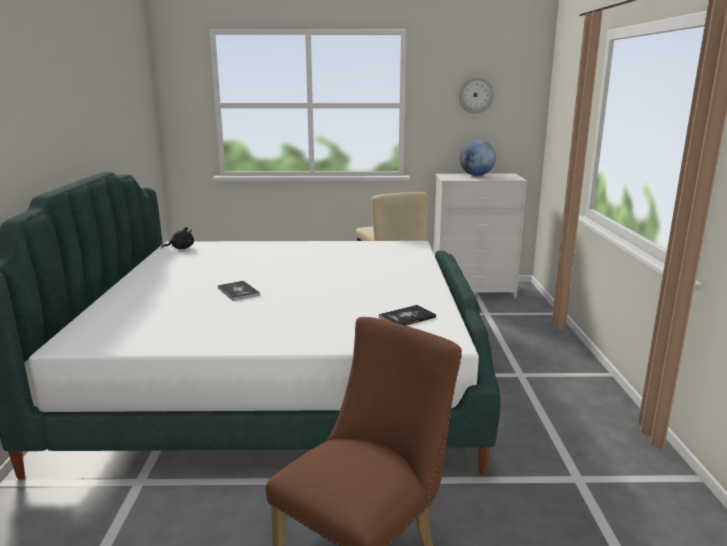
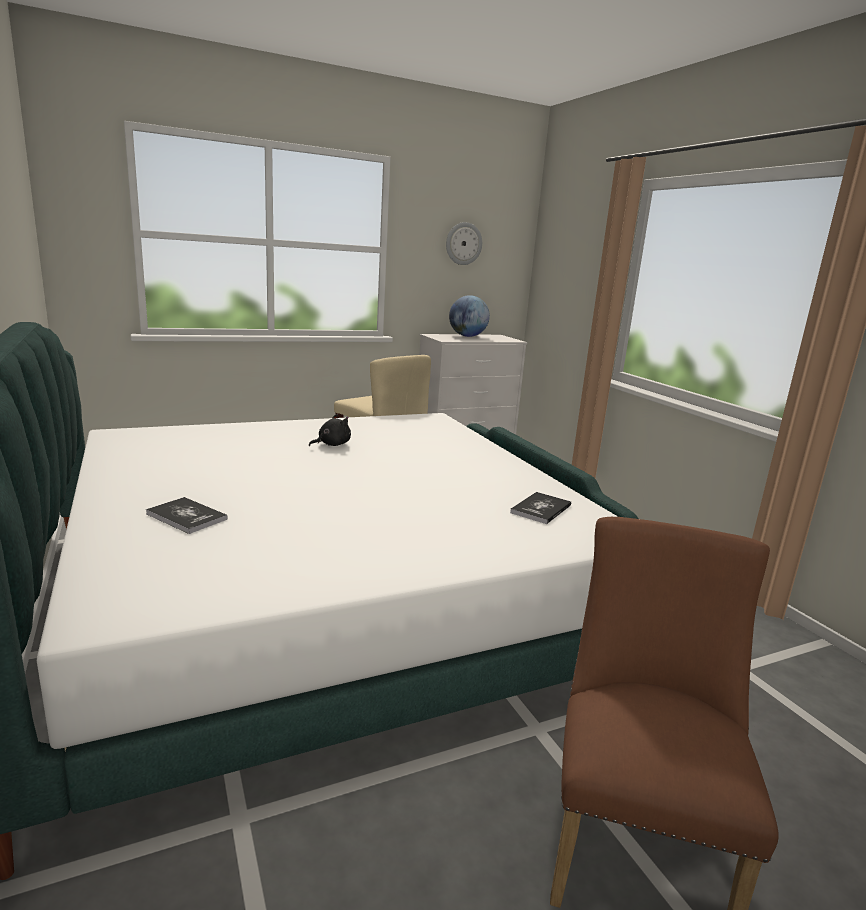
camera: 25 degrees left, 0 degrees up
black plush toy [161,227,194,249] -> black plush toy moved to [309,414,351,446]
book [218,281,260,301] -> book moved to [146,497,228,534]

